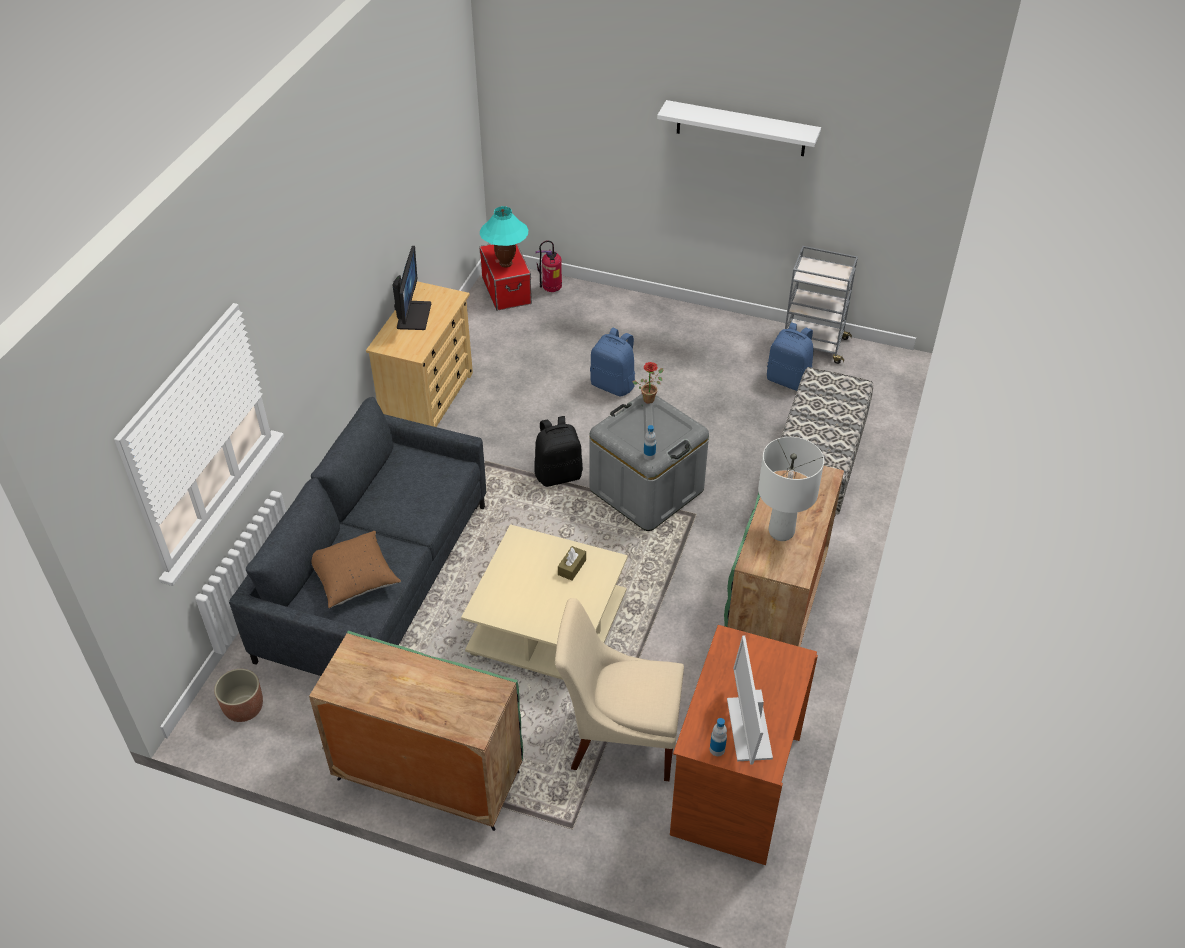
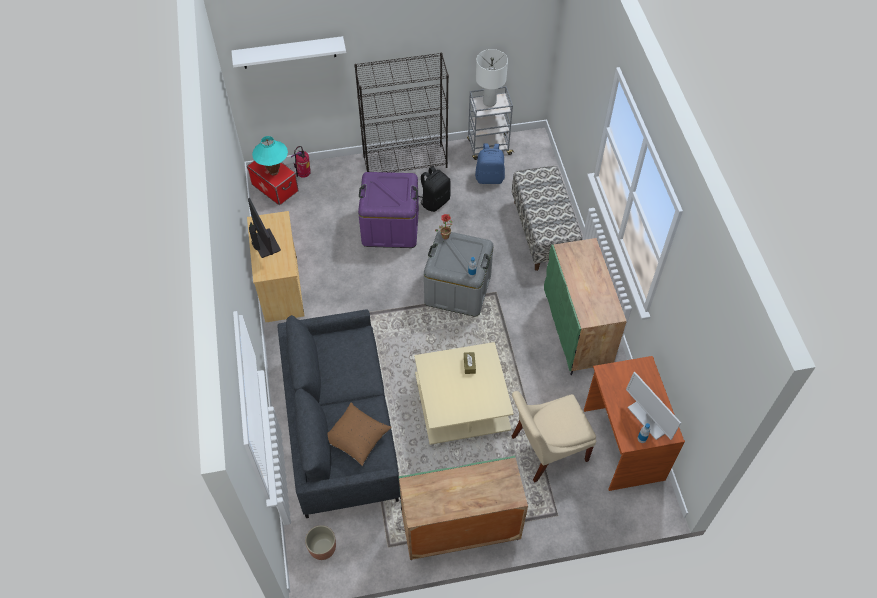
camera: 30 degrees left, 10 degrees up
black backpack [534,416,583,487] -> black backpack moved to [418,166,451,212]
blue backpack [590,327,636,396] -> purple storage box [358,172,419,248]
white shelf [657,100,821,156] -> white shelf moved to [231,36,346,69]
white table lamp [758,437,824,541] -> white table lamp moved to [476,49,508,107]
none -> black bookcase [354,53,449,173]

